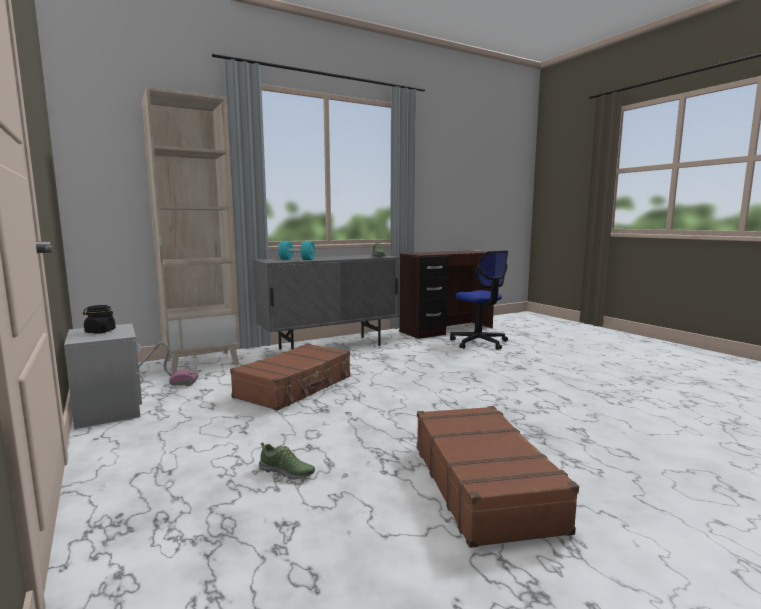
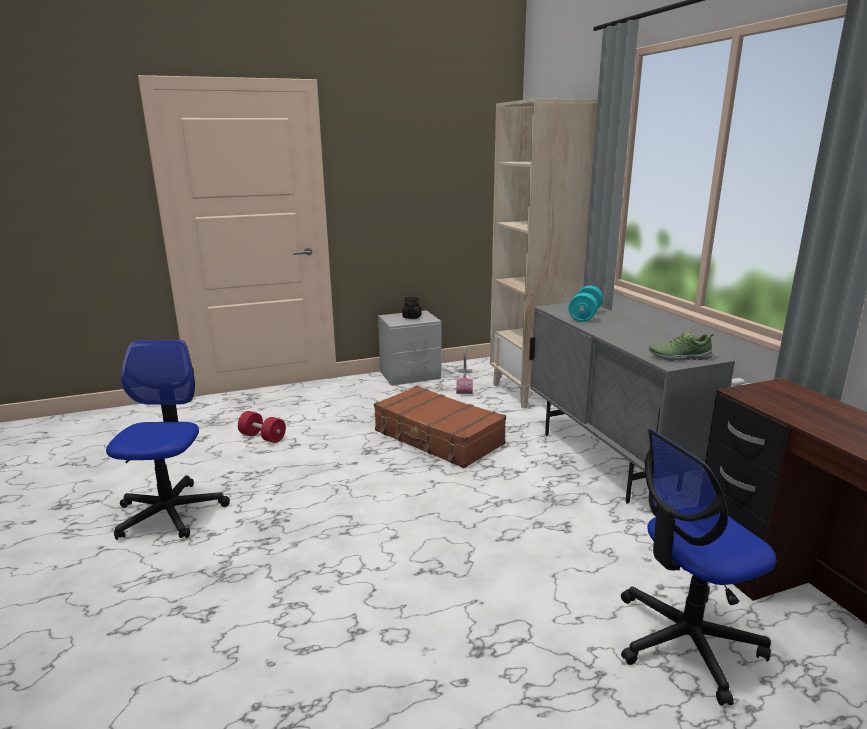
camera: 100 degrees right, 10 degrees up
shoe [259,443,315,480] -> red dumbbell [238,411,286,443]
brown suitcase [417,406,579,548] -> office chair [106,340,230,540]

